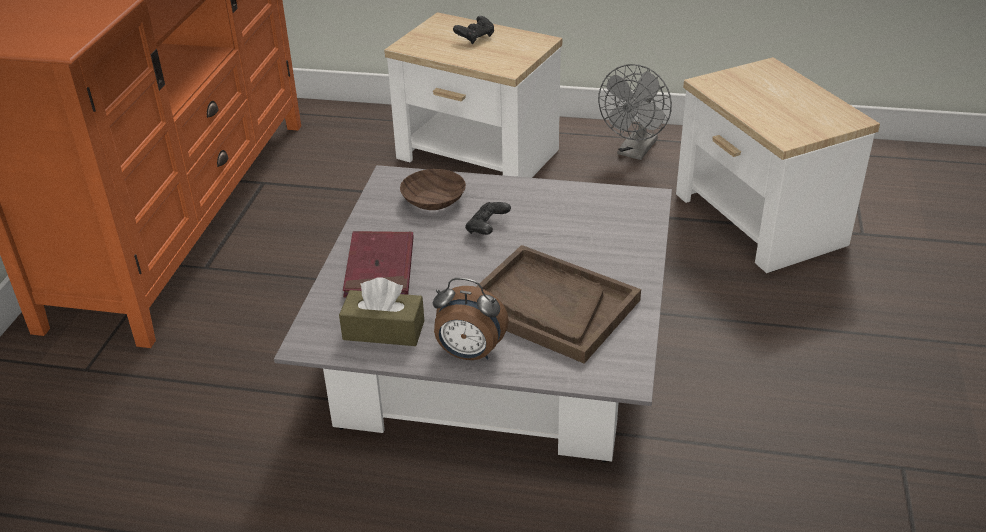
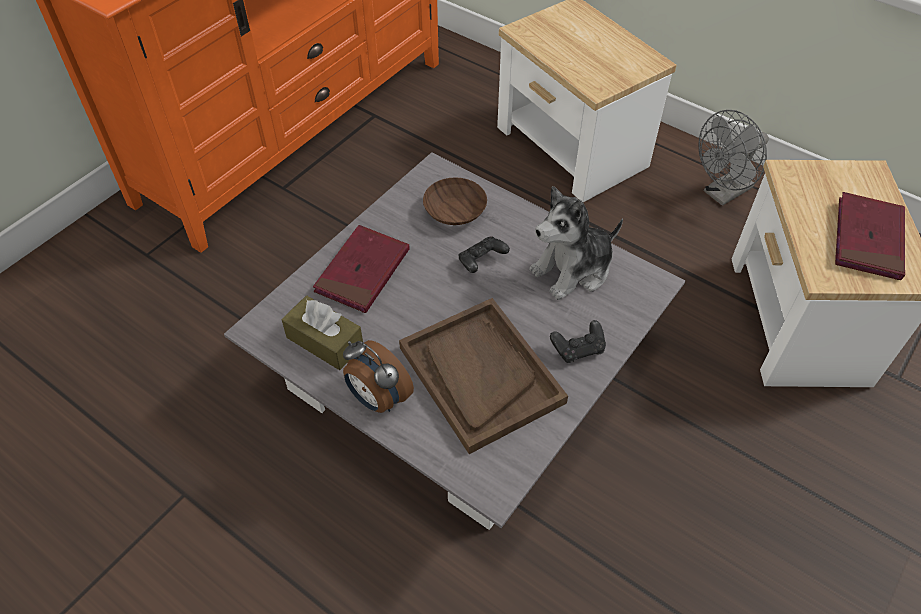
camera: 25 degrees right, 15 degrees up
black game controller [453,16,494,44] -> black game controller moved to [550,320,606,363]
none -> plush toy [530,186,623,300]
none -> red book [835,192,905,280]

